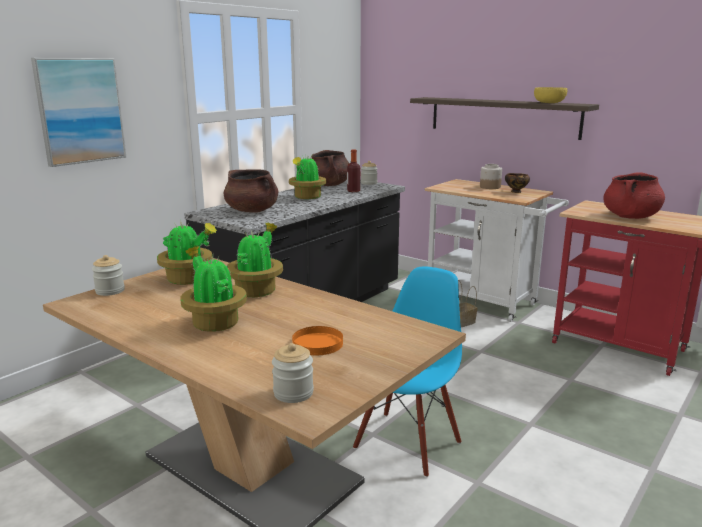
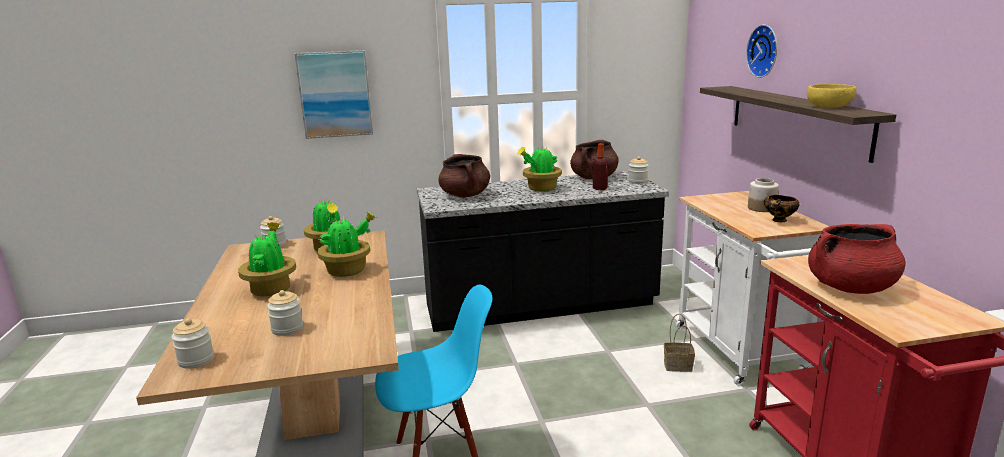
camera: 40 degrees right, 0 degrees up
orange plate [292,326,343,355] -> jar [267,290,303,336]
none -> wall clock [746,25,777,78]

